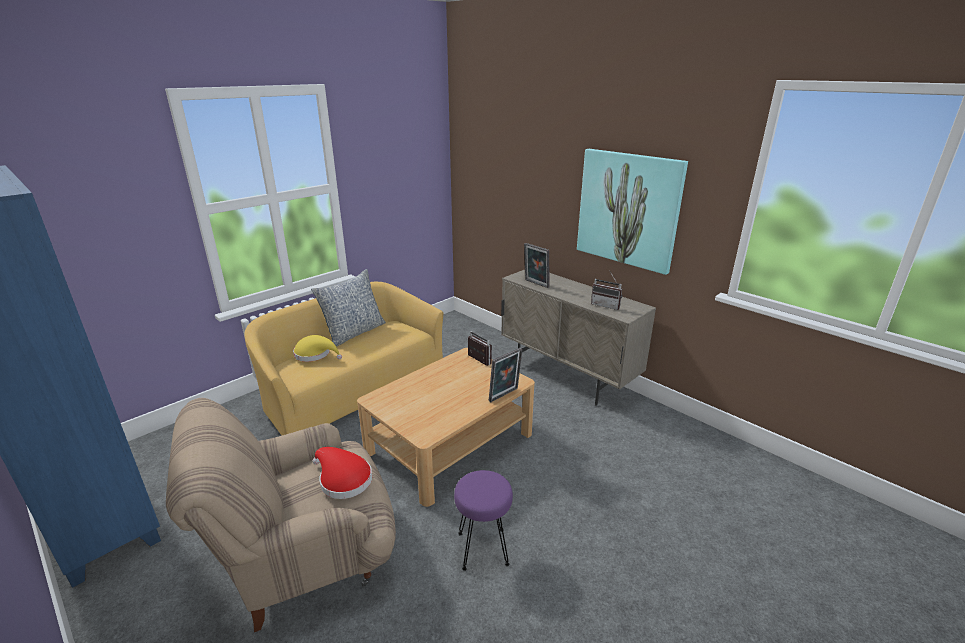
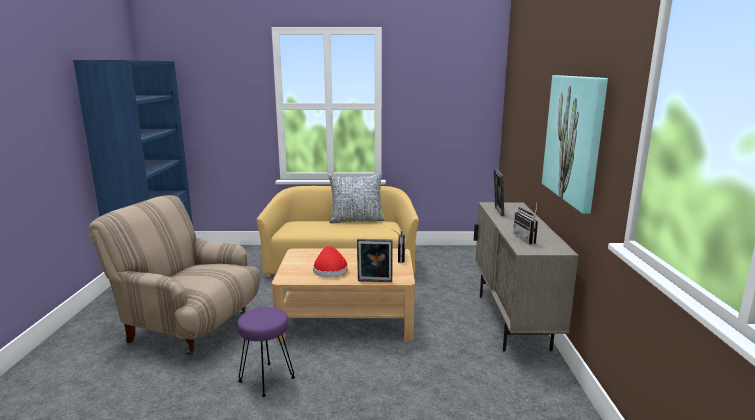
camera: 45 degrees right, 10 degrees down
yellow hat [293,335,342,362] -> none
red hat [313,447,372,499] -> red hat moved to [313,246,348,277]

